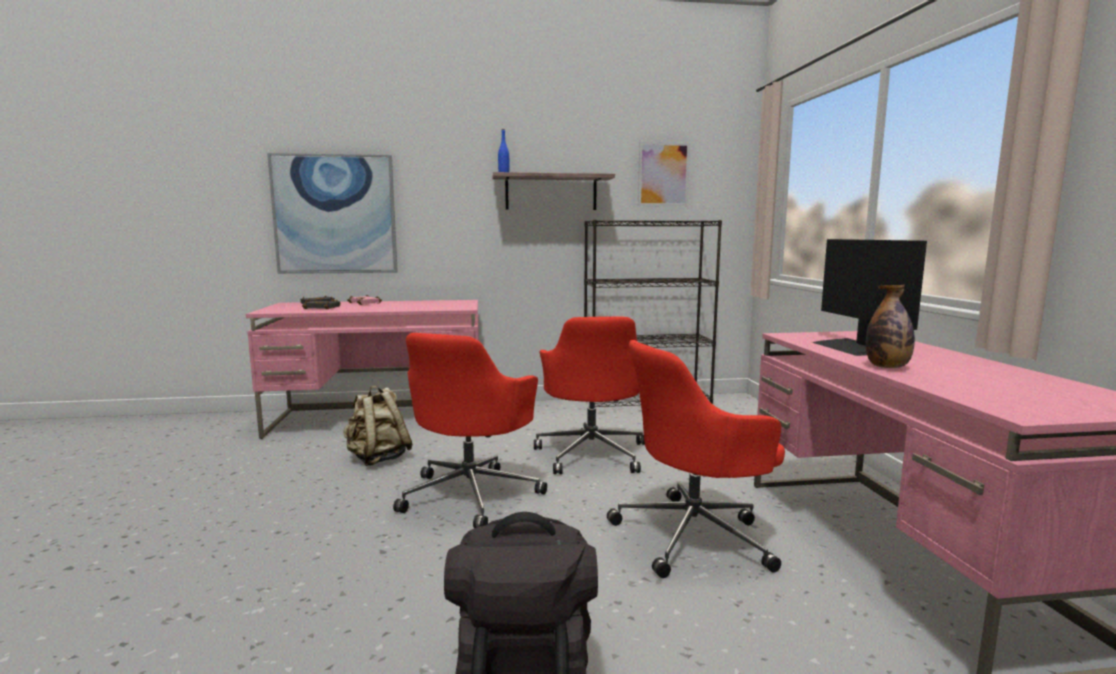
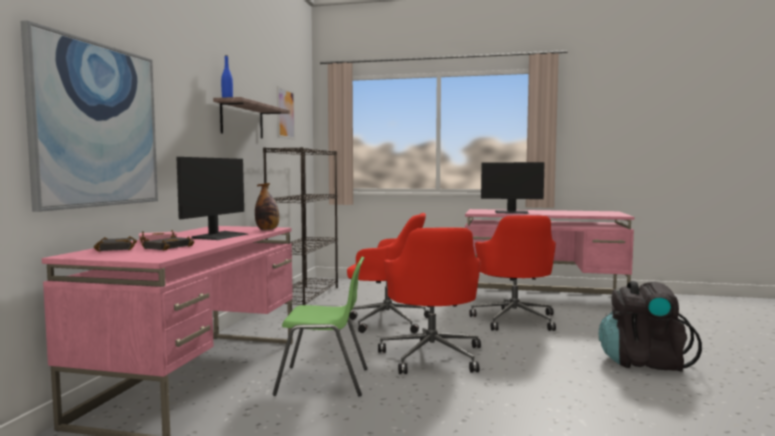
camera: 70 degrees left, 5 degrees down
beige backpack [343,386,413,466] -> green chair [273,256,367,396]
red office chair [393,333,547,528] -> red office chair turned 45 degrees clockwise [378,227,481,374]
bottle [866,284,915,368] -> bottle moved to [255,183,279,231]
none -> monitor [176,157,248,240]

